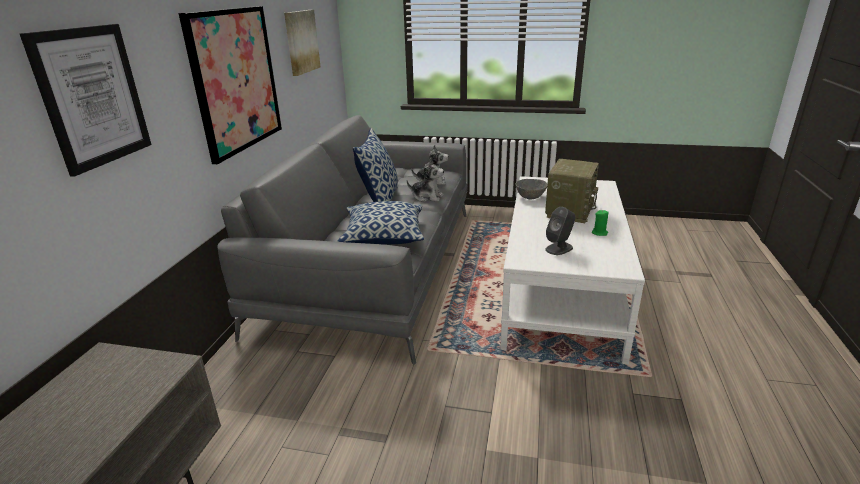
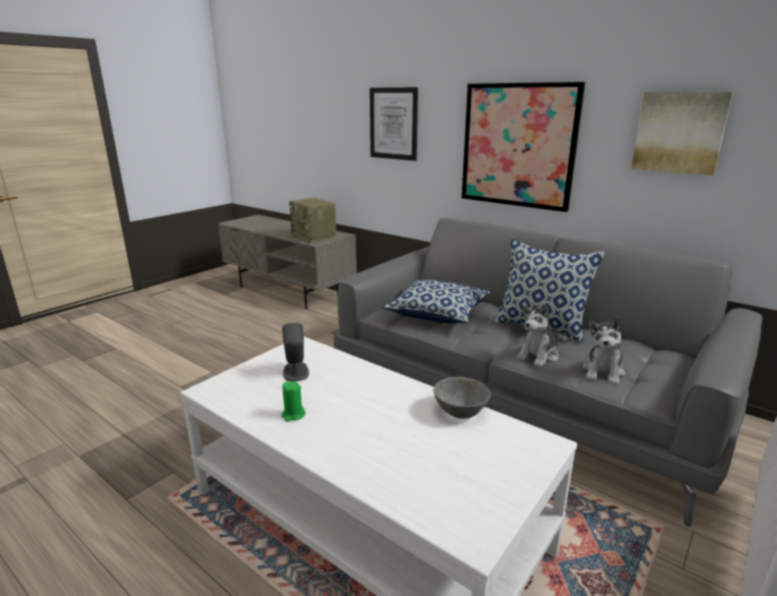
camera: 115 degrees right, 5 degrees down
radio [545,159,599,223] -> radio moved to [289,197,336,243]

